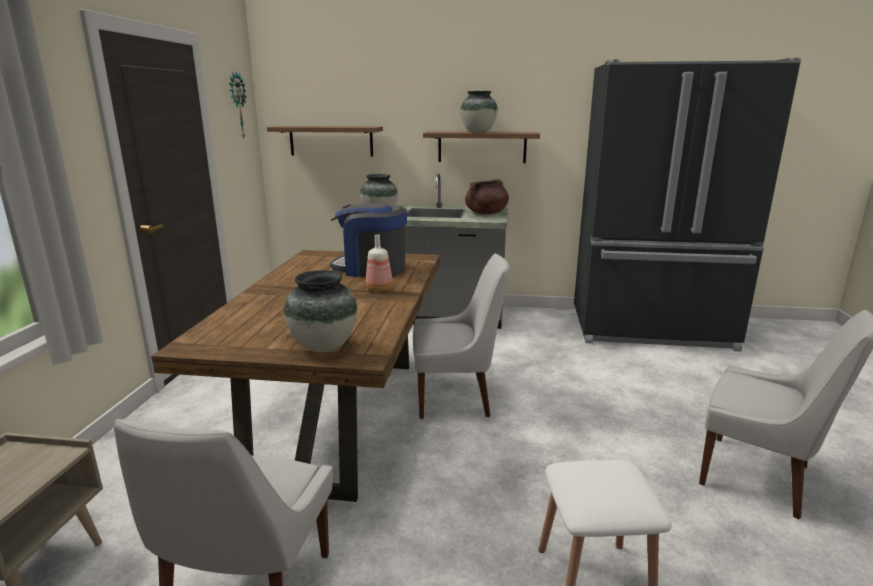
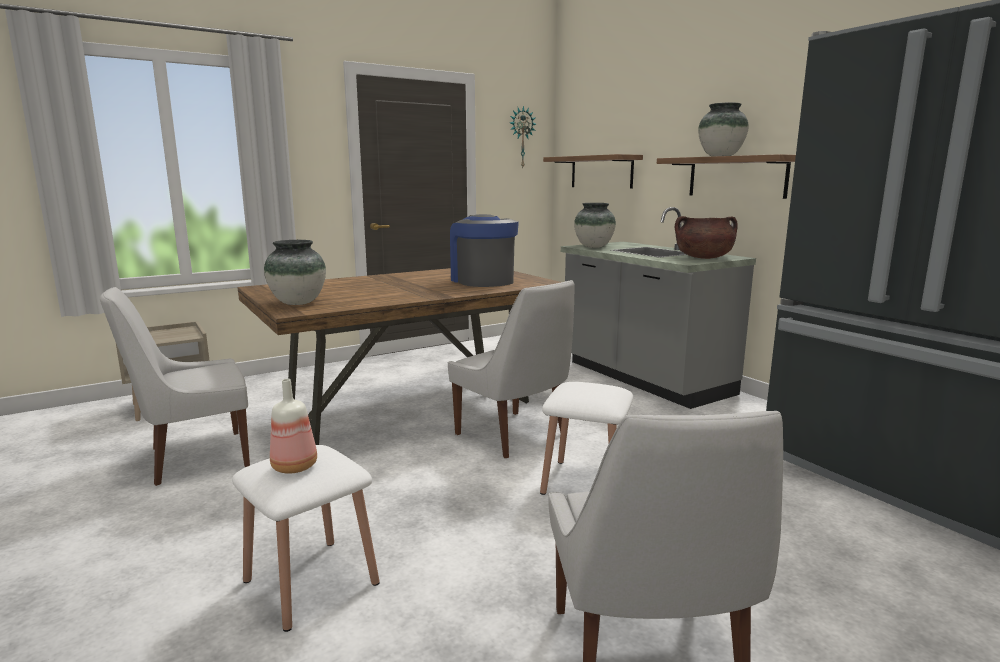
camera: 50 degrees right, 5 degrees down
bottle [365,234,393,292] -> bottle moved to [270,379,317,474]
none -> white stool [540,382,633,495]

